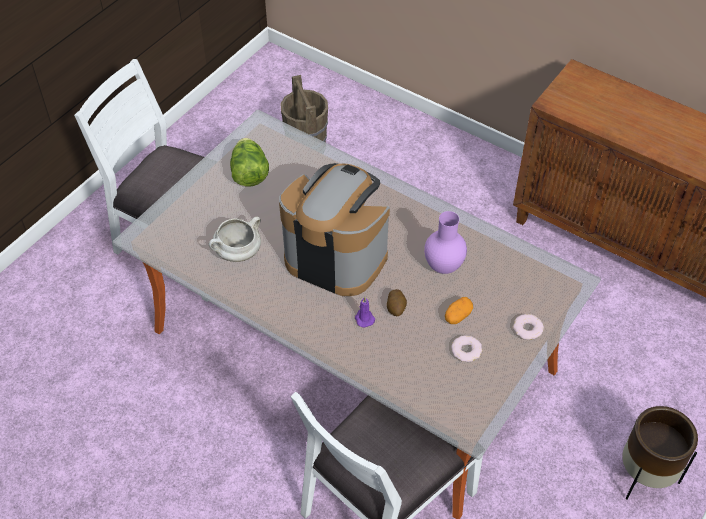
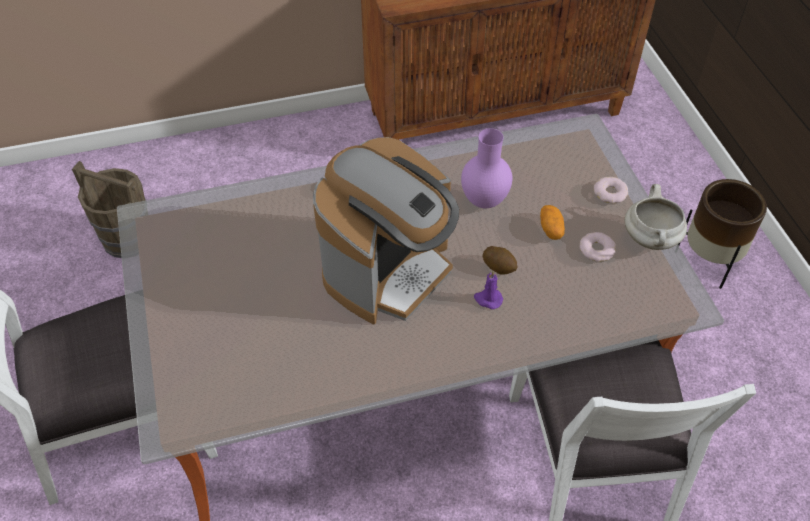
camera: 50 degrees left, 0 degrees up
white cooking pot [209,216,261,262] -> white cooking pot moved to [624,184,687,250]
lettuce [230,138,269,187] -> none
coffee machine [279,163,390,296] -> coffee machine turned 150 degrees clockwise [313,137,459,324]

